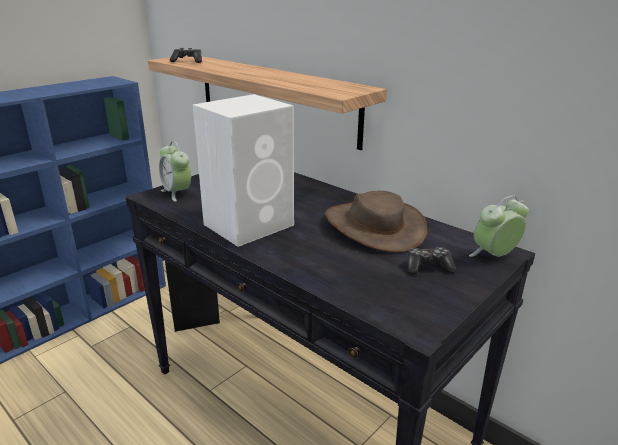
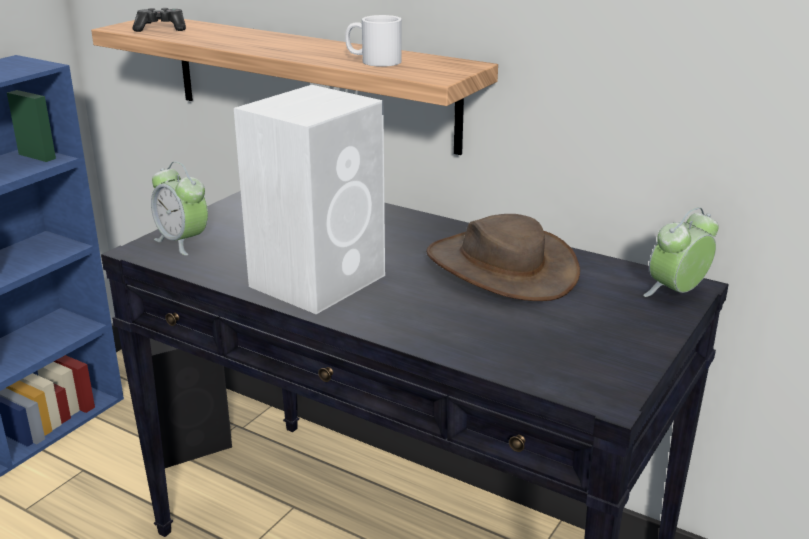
camera: 10 degrees left, 0 degrees up
game controller [407,247,456,275] -> none
none -> white mug [345,15,402,67]

